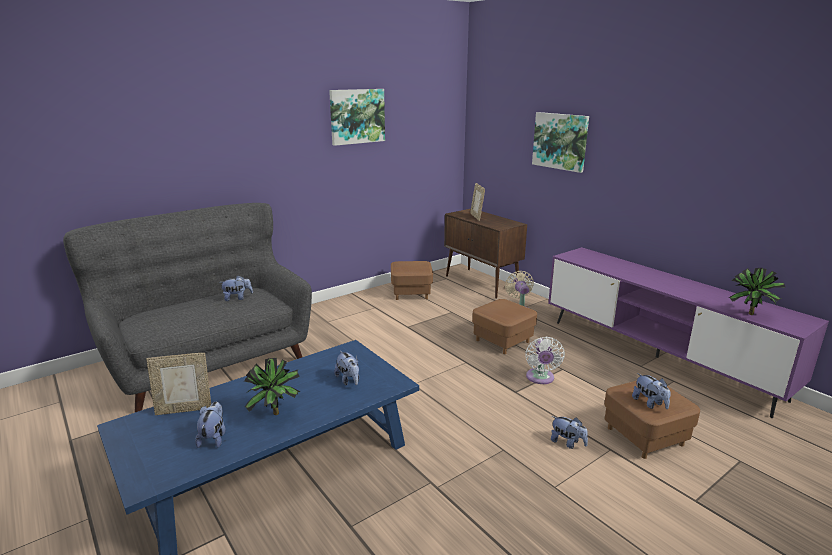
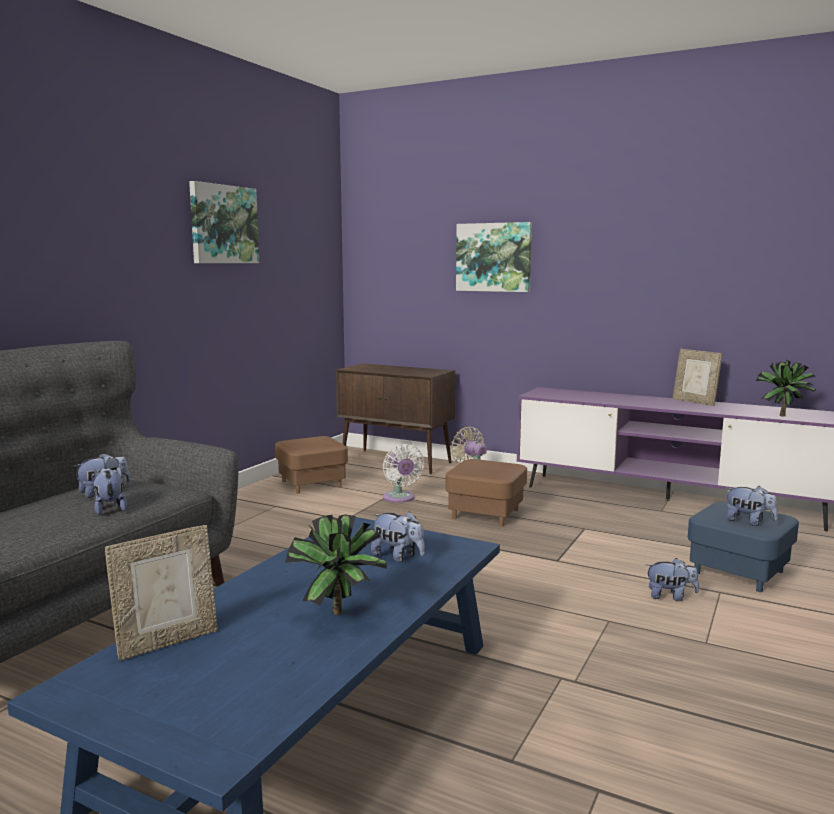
camera: 25 degrees left, 10 degrees down
plush toy [195,402,226,448] -> plush toy moved to [93,467,128,515]
picture frame [470,183,485,221] -> picture frame moved to [673,349,723,406]
white fan [525,337,565,384] -> white fan moved to [383,444,424,503]
brown ottoman [604,380,700,459] -> blue ottoman [688,502,799,592]

